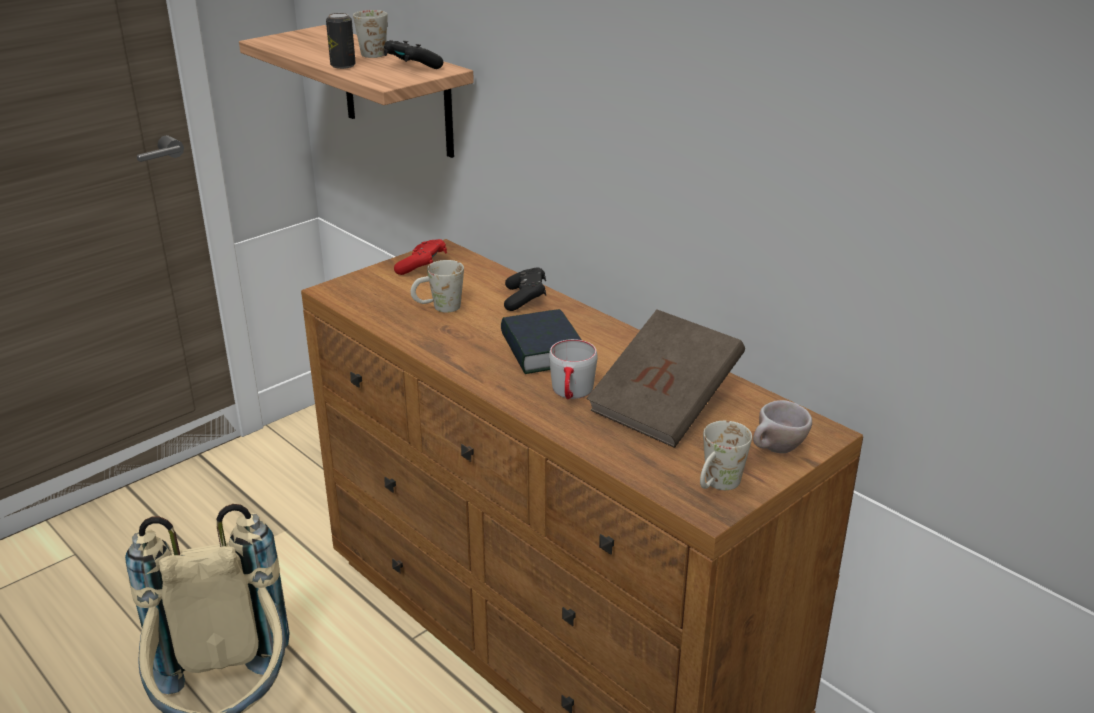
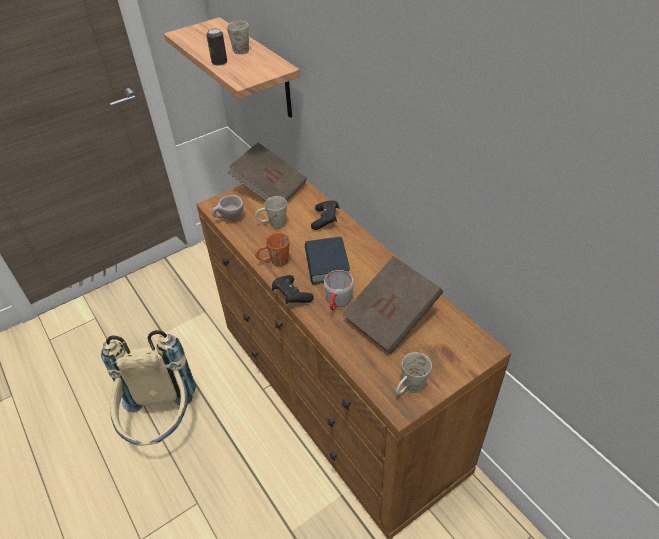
camera: 10 degrees right, 15 degrees up
black game controller [384,40,443,69] -> black game controller moved to [272,275,314,304]
red game controller [394,239,447,275] -> brown book [228,142,307,201]
beige cup [753,400,812,453] -> beige cup moved to [212,195,243,220]
none -> orange mug [255,232,290,267]

